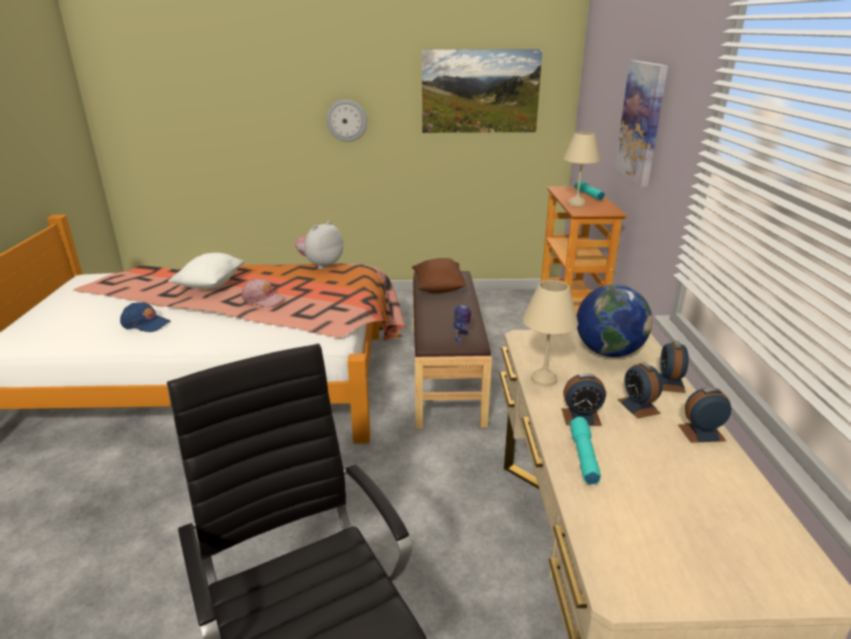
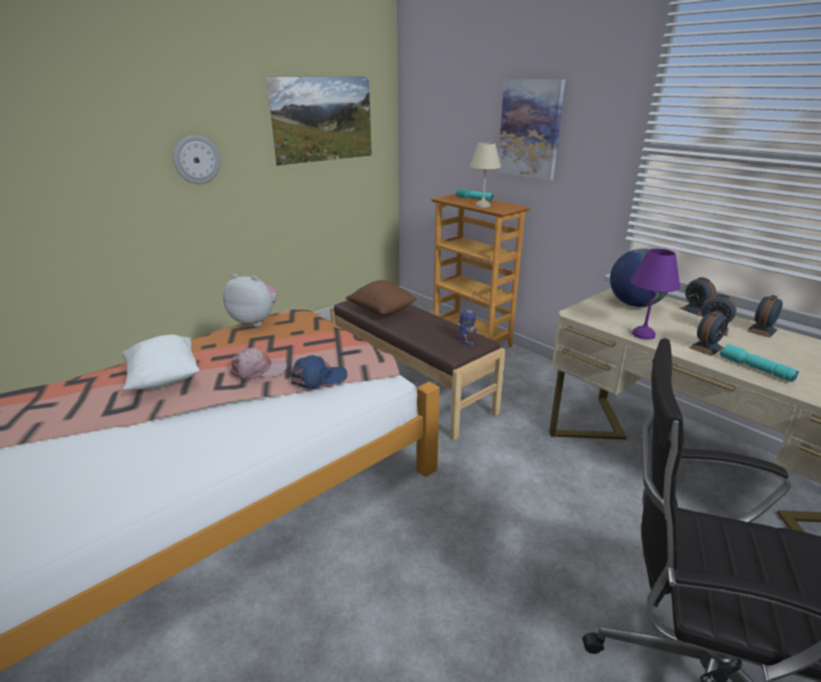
camera: 40 degrees left, 0 degrees up
blue cap [120,302,170,332] -> blue cap moved to [289,355,347,389]
plush toy [295,221,343,269] -> plush toy turned 105 degrees clockwise [223,274,278,327]
beige table lamp [523,280,578,386] -> purple table lamp [630,249,680,340]

